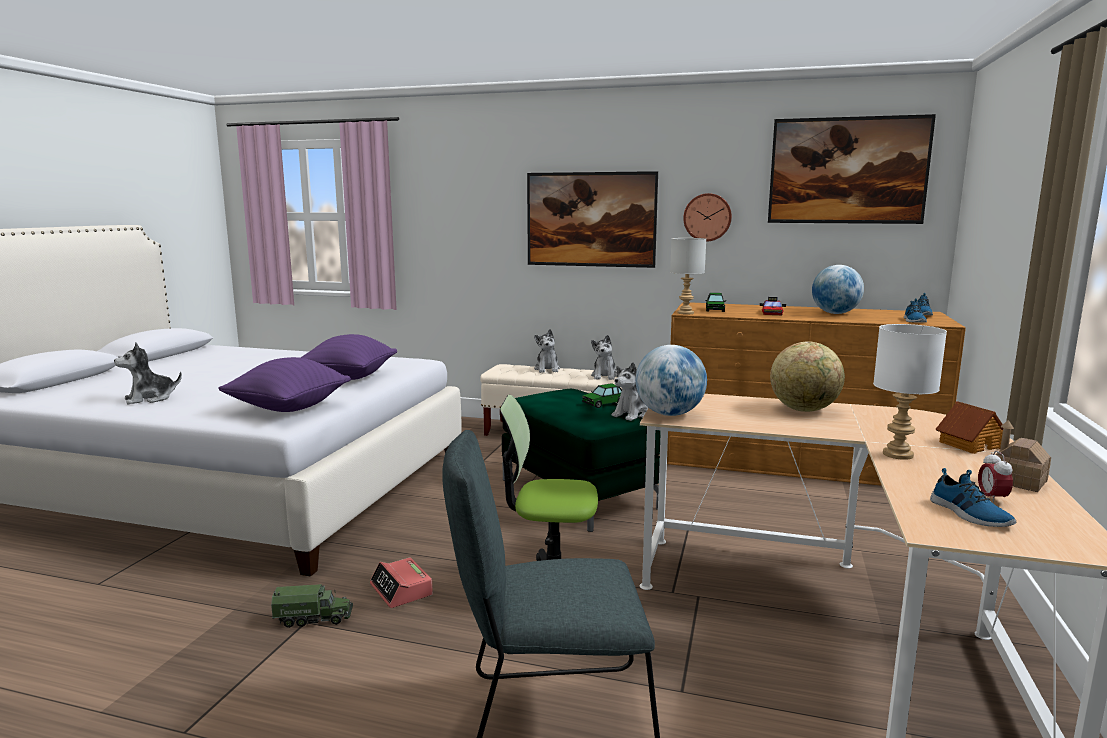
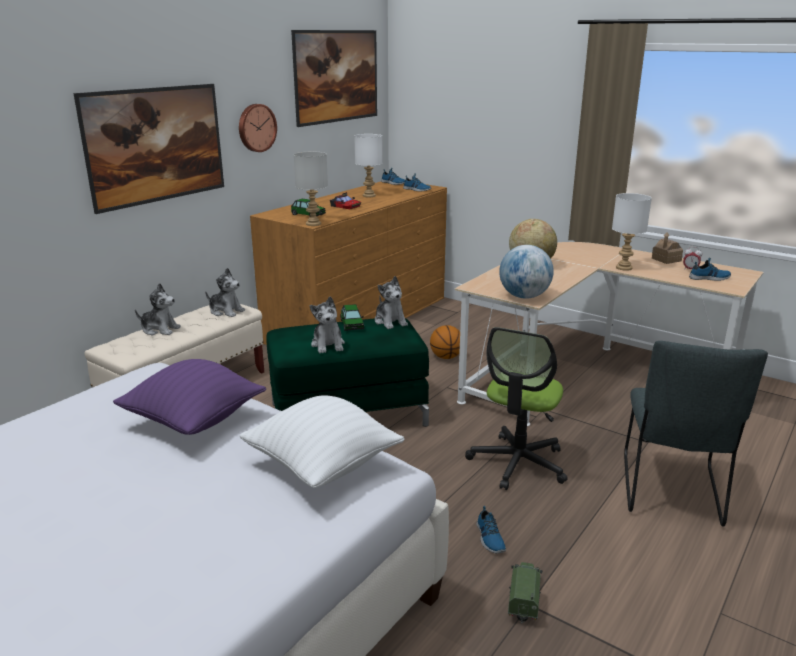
camera: 70 degrees left, 10 degrees up
plush toy [114,343,182,405] -> plush toy moved to [310,297,345,353]
purple pillow [218,357,351,412] -> white pillow [239,395,405,488]
alarm clock [370,557,433,608] -> shoe [476,506,506,553]
globe [812,265,864,314] -> white table lamp [354,134,382,197]
toy house [936,401,1003,454] -> none
none -> basketball [430,325,460,359]

